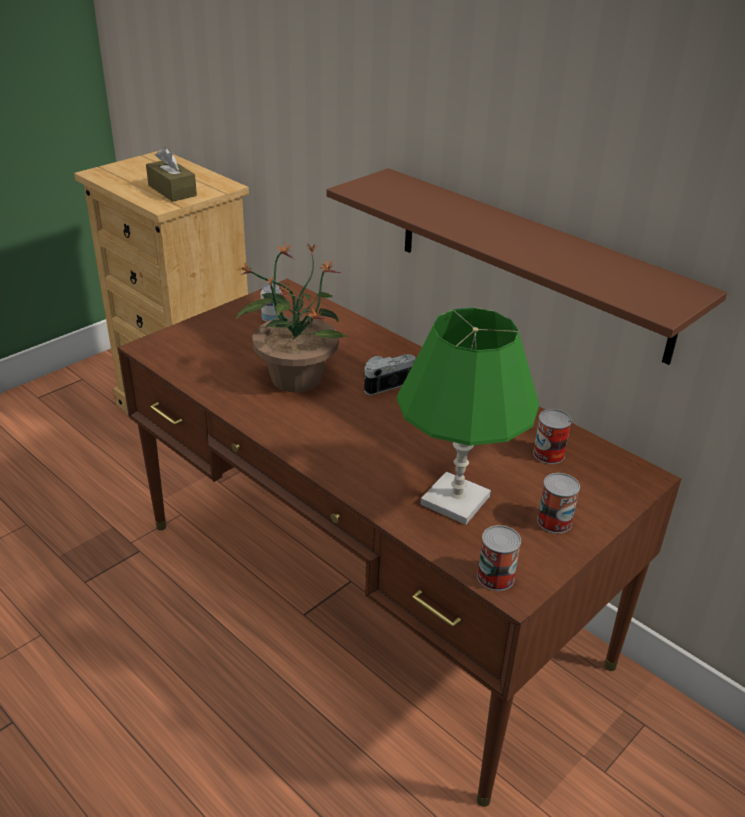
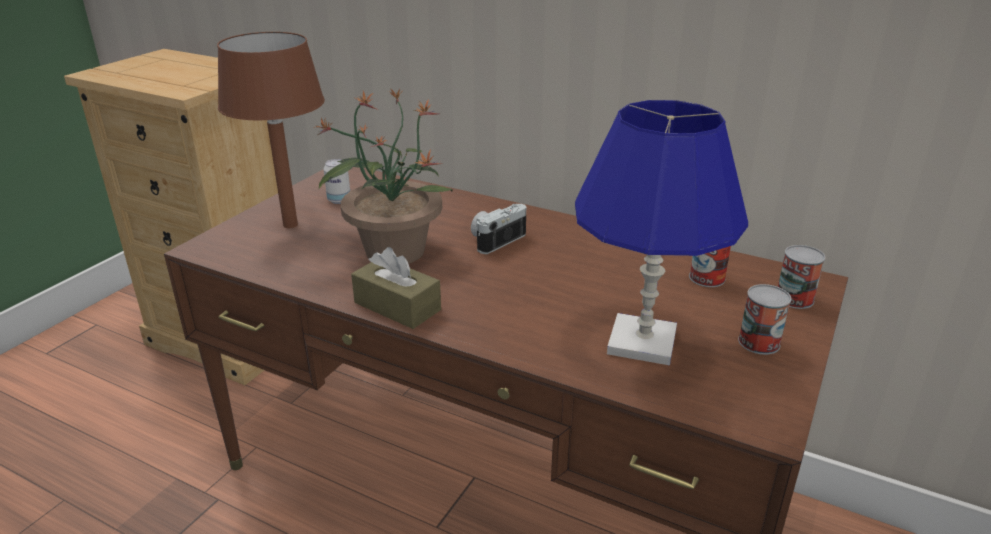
camera: 15 degrees left, 5 degrees down
brown tissue box [146,147,197,202] -> brown tissue box moved to [351,247,441,329]
brown shelf [327,168,727,365] -> none
green table lamp [396,308,539,525] -> blue table lamp [575,100,748,365]
can [477,525,521,591] -> can moved to [778,245,826,309]
none -> brown table lamp [217,32,325,228]

